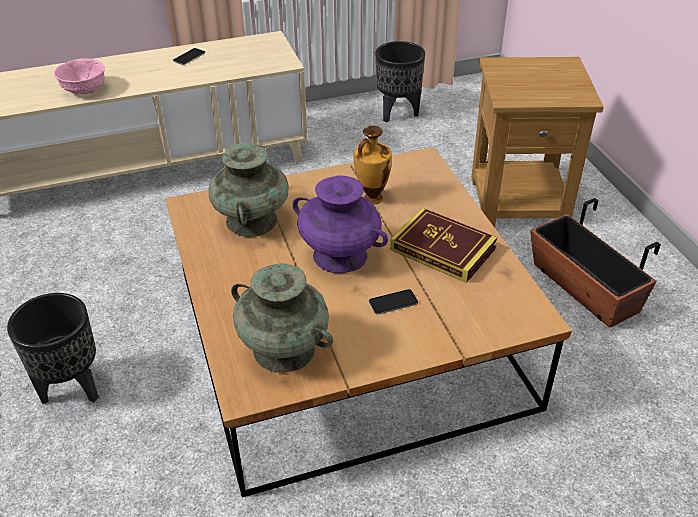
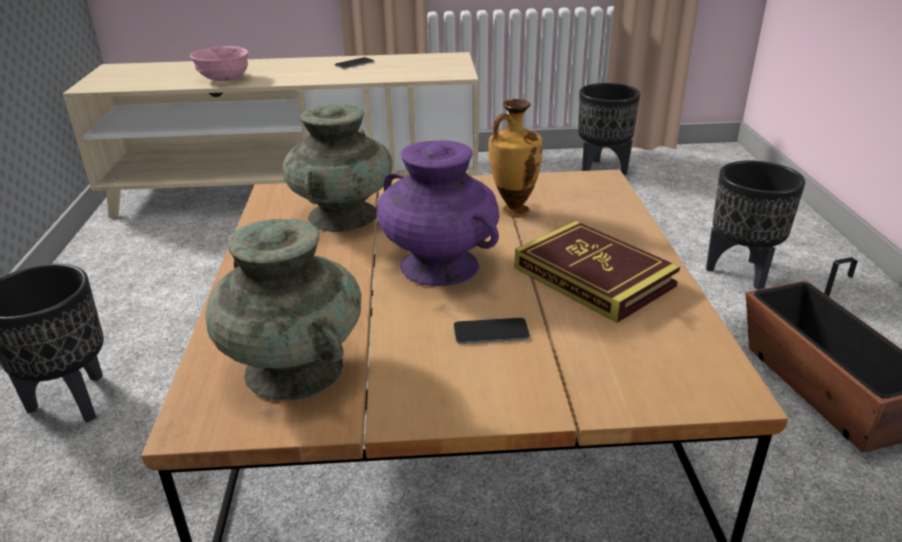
camera: 15 degrees right, 10 degrees down
brown side table [471,57,604,227] -> black planter [706,160,806,290]

